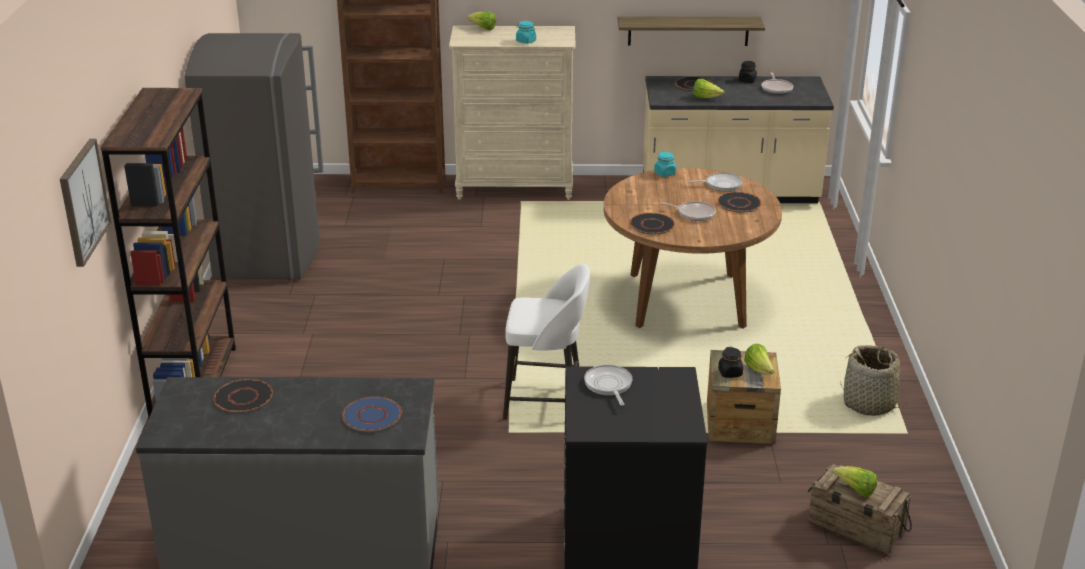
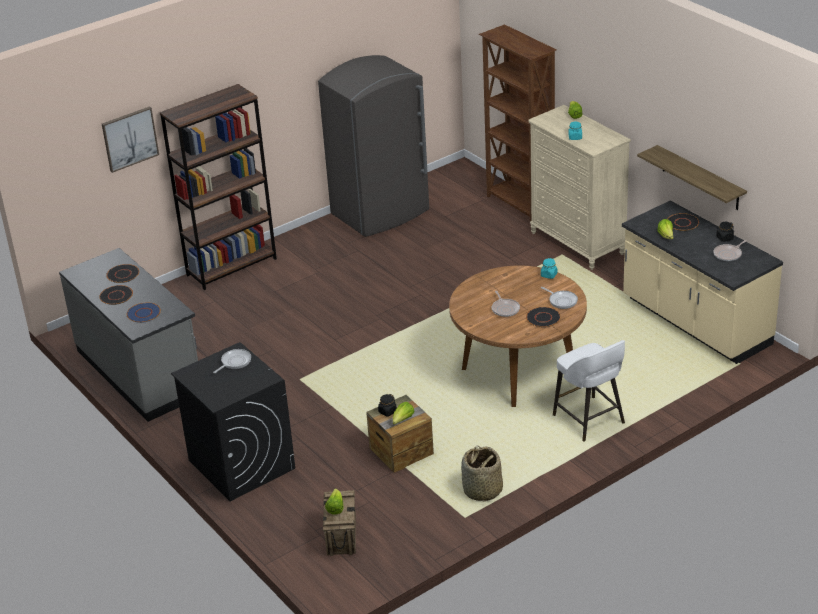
camera: 55 degrees right, 5 degrees up
white stool [503,264,590,420] -> white stool moved to [553,340,625,442]
black plate [630,213,675,234] -> black plate moved to [99,285,133,305]

